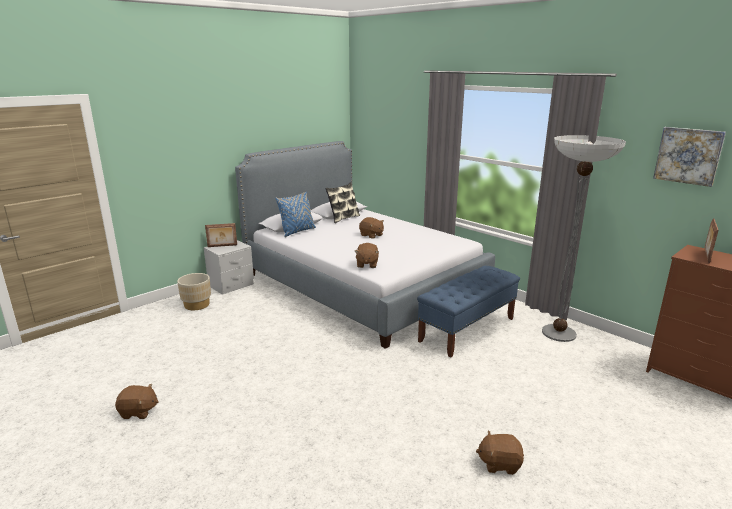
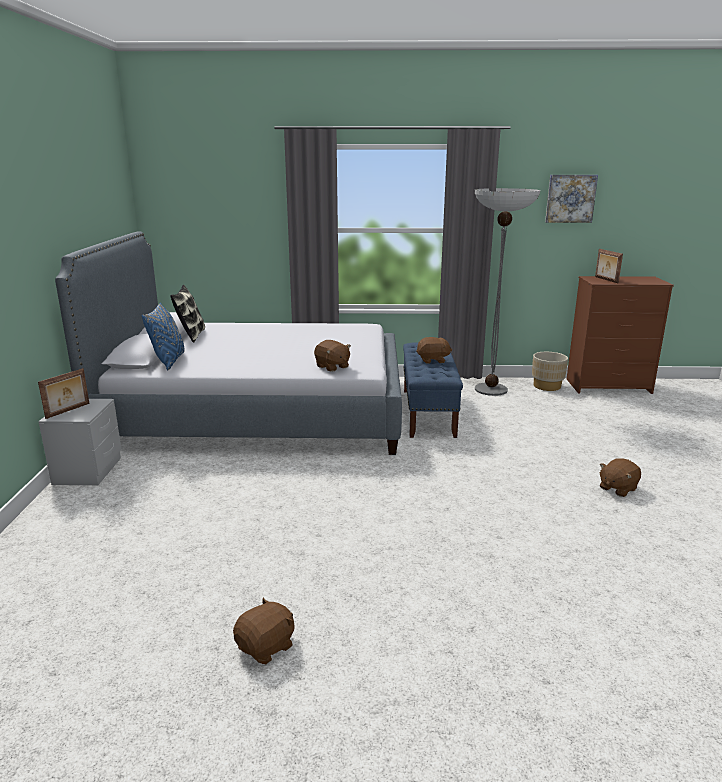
camera: 45 degrees left, 0 degrees up
beige planter [177,273,211,310] -> beige planter moved to [532,352,568,391]
brown plush toy [359,217,384,239] -> brown plush toy moved to [416,337,452,364]

